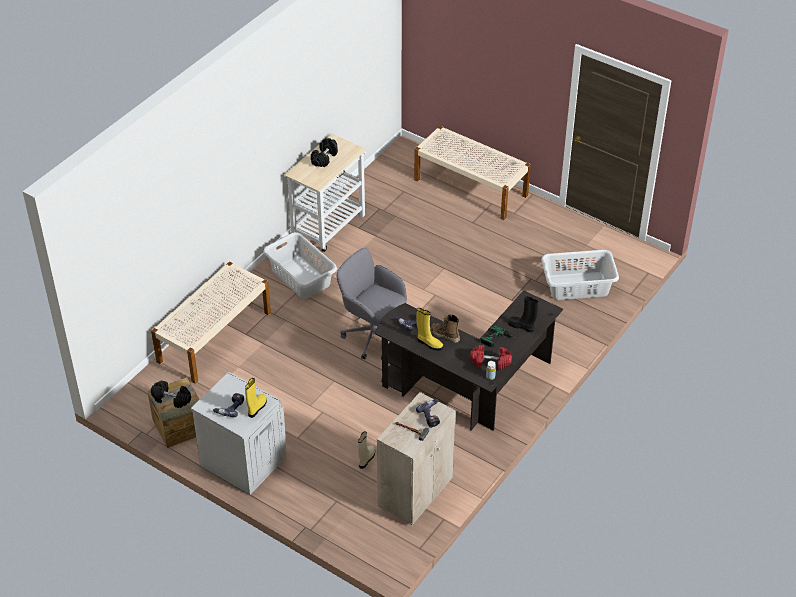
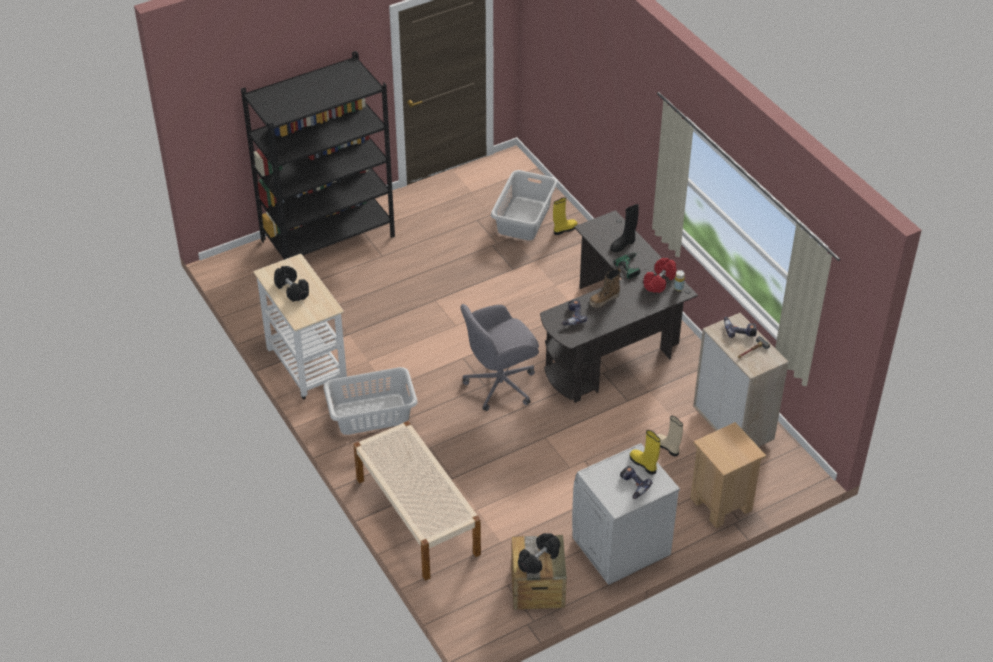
camera: 65 degrees left, 0 degrees up
beige bench [414,126,531,220] -> black bookcase [241,51,395,260]
yellow boot [416,308,443,351] -> yellow boot moved to [553,197,577,235]
none -> beige nightstand [690,422,766,528]

